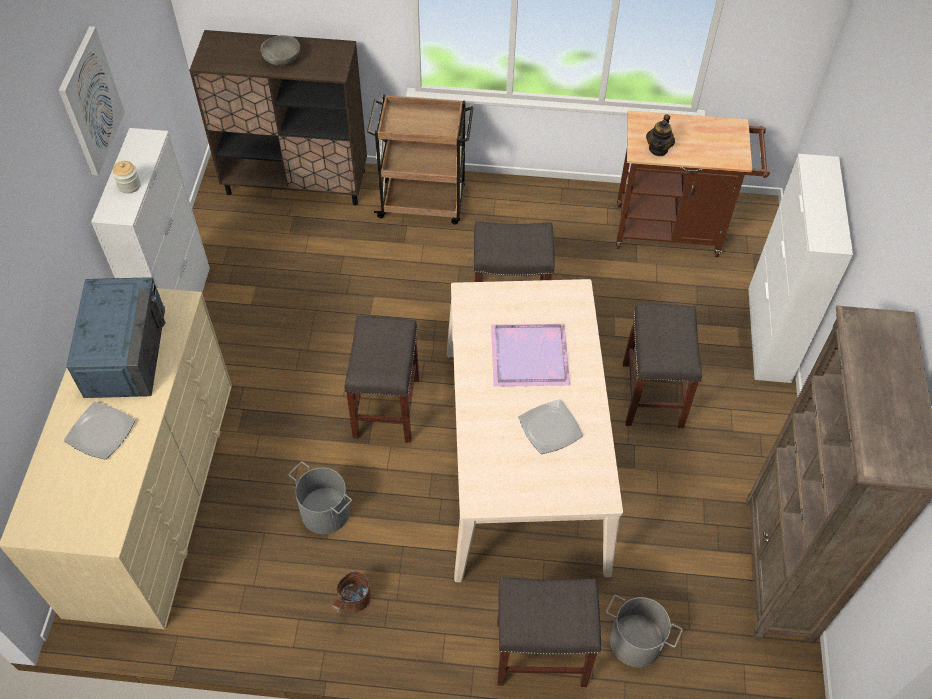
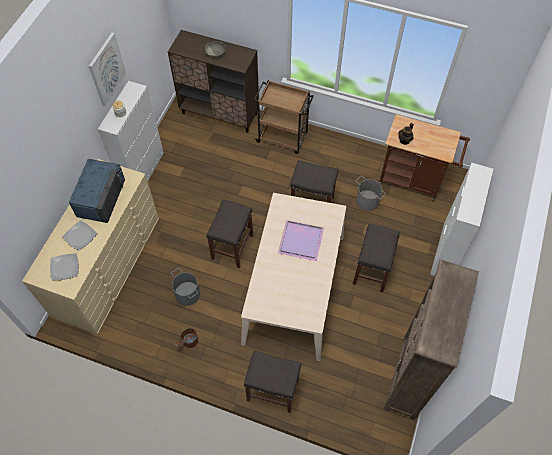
camera: 15 degrees right, 5 degrees up
plate [518,399,583,454] -> plate moved to [50,253,79,280]
grey bucket [606,595,683,667] -> grey bucket moved to [356,176,386,211]

